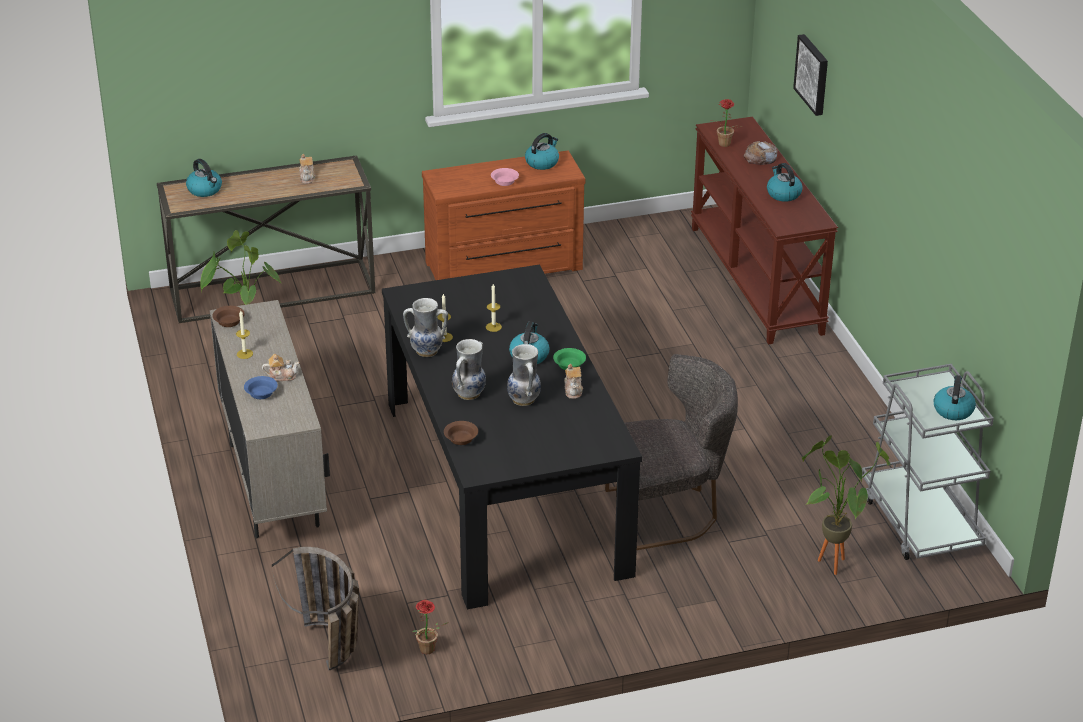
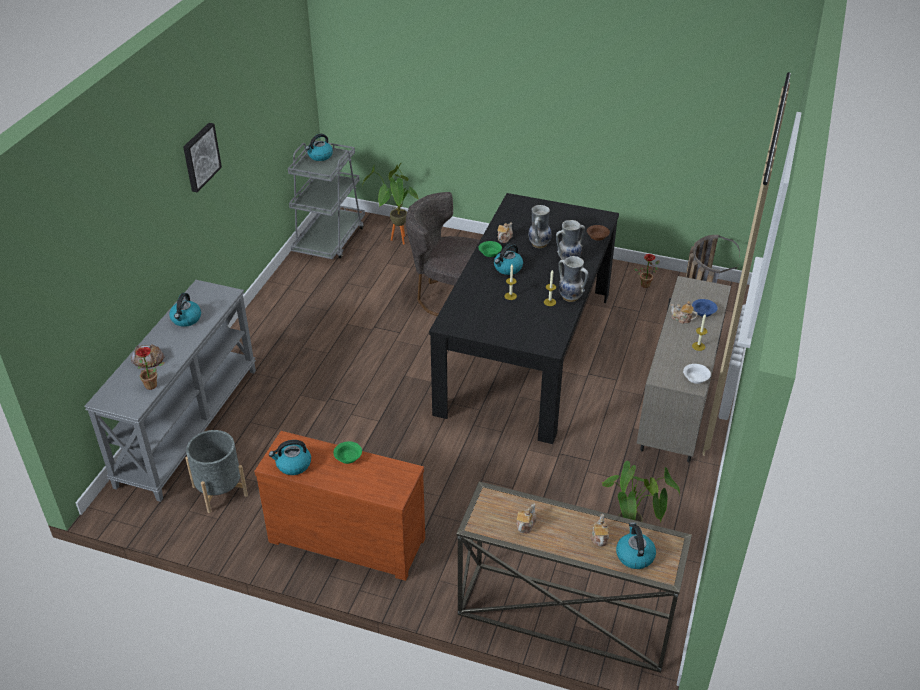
camera: 145 degrees left, 5 degrees up
brown bowl [212,306,245,327] -> white bowl [683,364,711,384]
pink bowl [491,168,519,186] -> green bowl [333,441,362,464]
brown console table [691,117,838,345] -> grey console table [84,280,256,502]
picture [793,34,828,116] -> picture moved to [183,123,222,192]
none -> grey planter [186,430,248,513]
none -> teapot [591,514,609,546]

